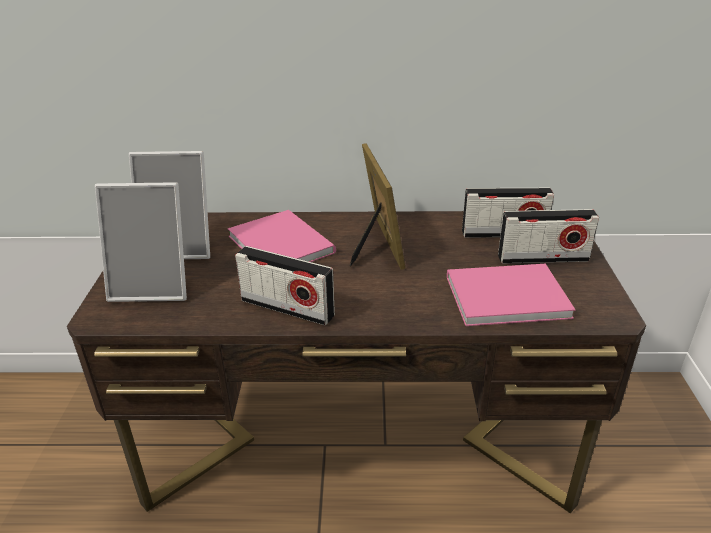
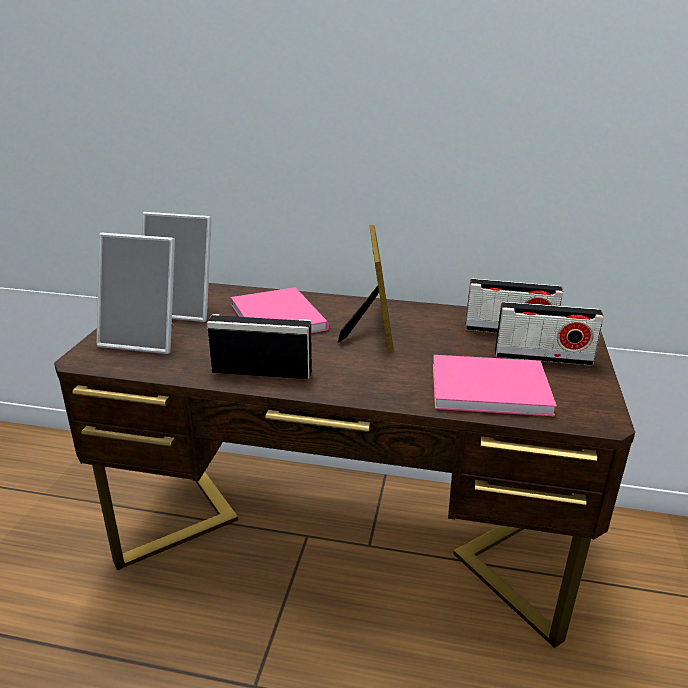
camera: 10 degrees right, 5 degrees down
radio [235,246,335,325] -> radio turned 150 degrees clockwise [207,314,312,379]

